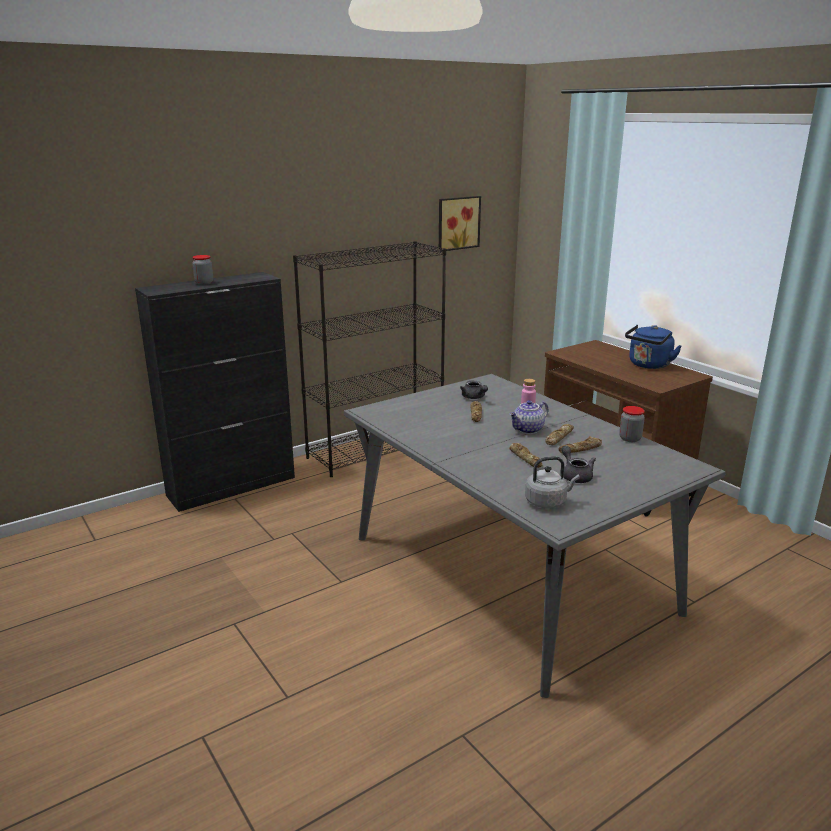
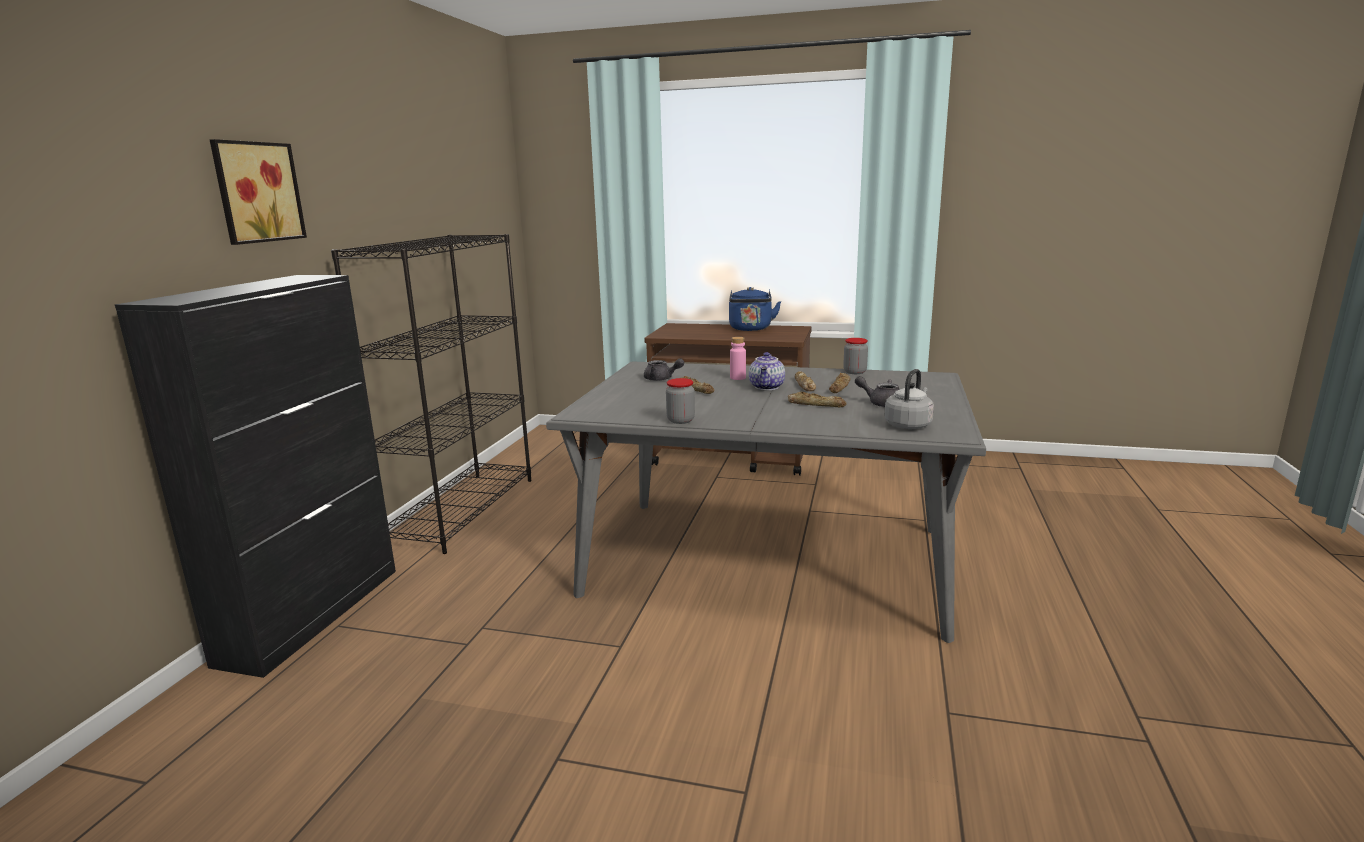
camera: 40 degrees left, 5 degrees down
jar [192,255,213,285] -> jar moved to [666,378,695,424]
picture [439,196,481,252] -> picture moved to [210,139,307,245]

